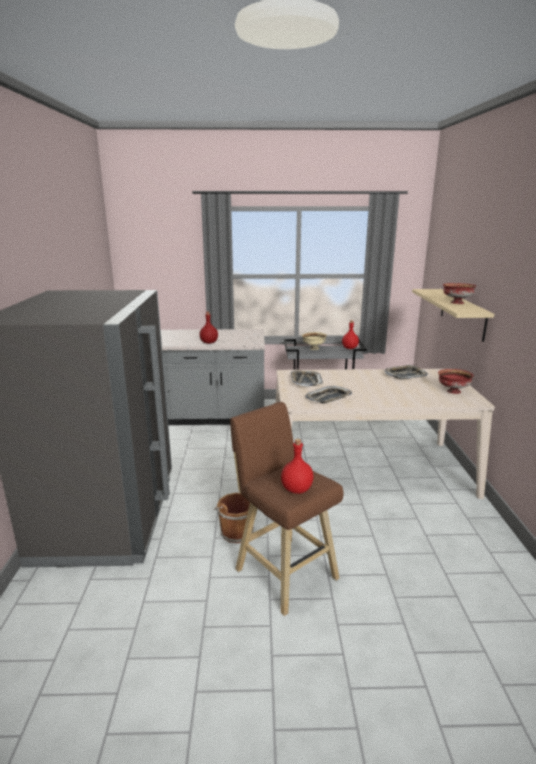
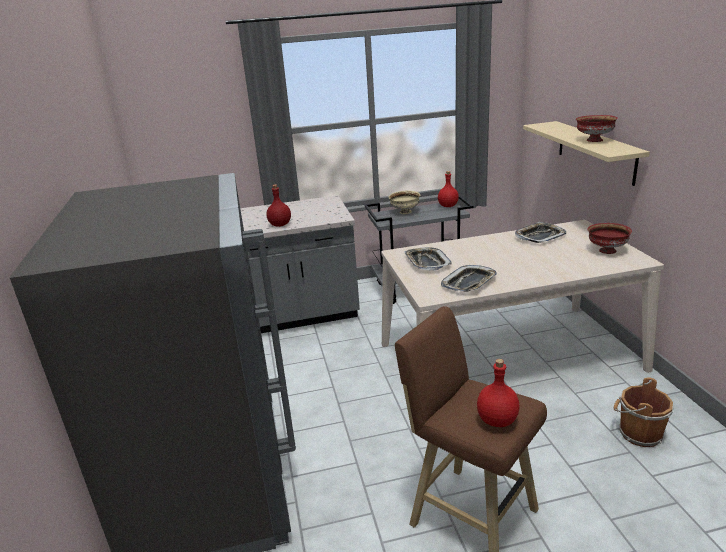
camera: 10 degrees left, 5 degrees up
brown bucket [214,493,254,543] -> brown bucket moved to [614,377,673,447]

